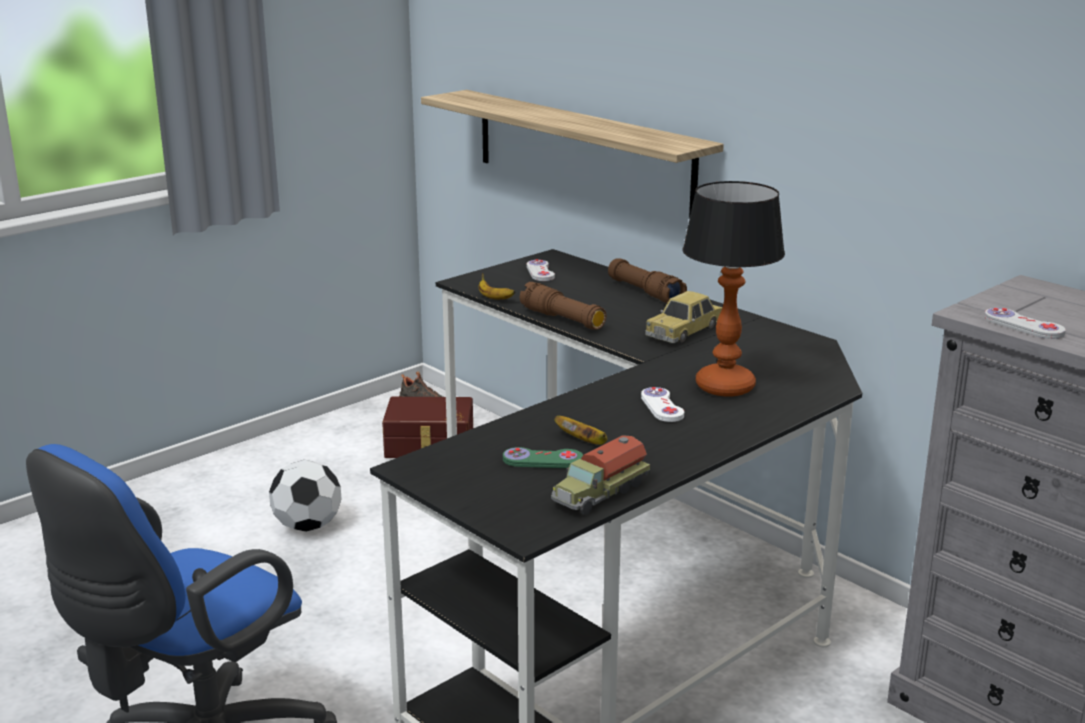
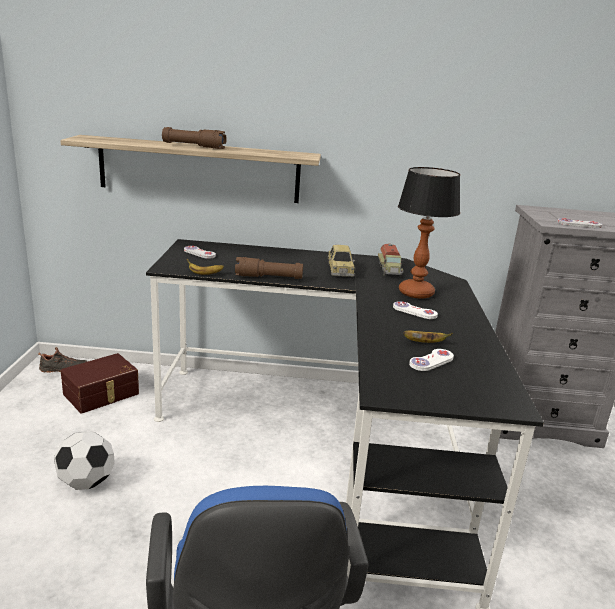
camera: 45 degrees left, 0 degrees up
green game controller [503,447,583,468] -> white game controller [409,349,454,371]
toy truck [551,435,650,515] -> toy truck moved to [378,243,403,277]
brown flashlight [608,258,687,303] -> brown flashlight moved to [162,127,226,149]

